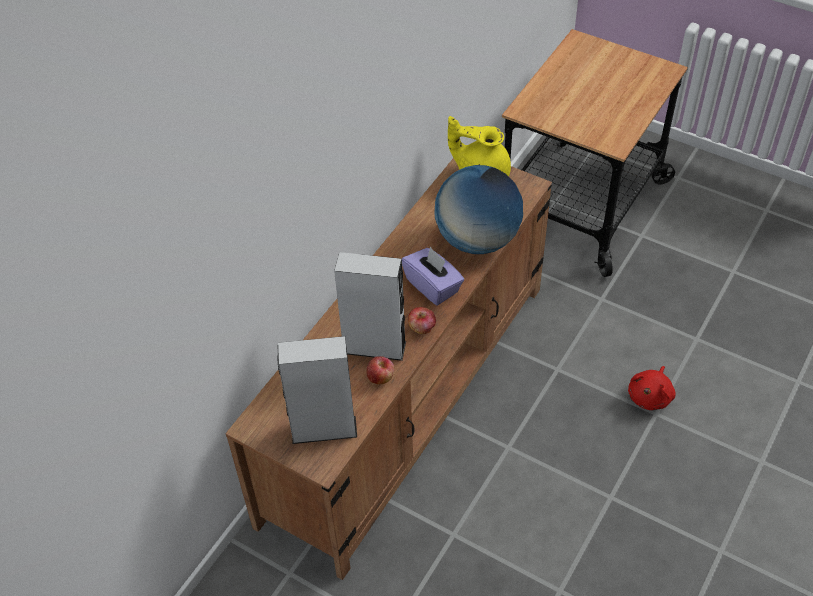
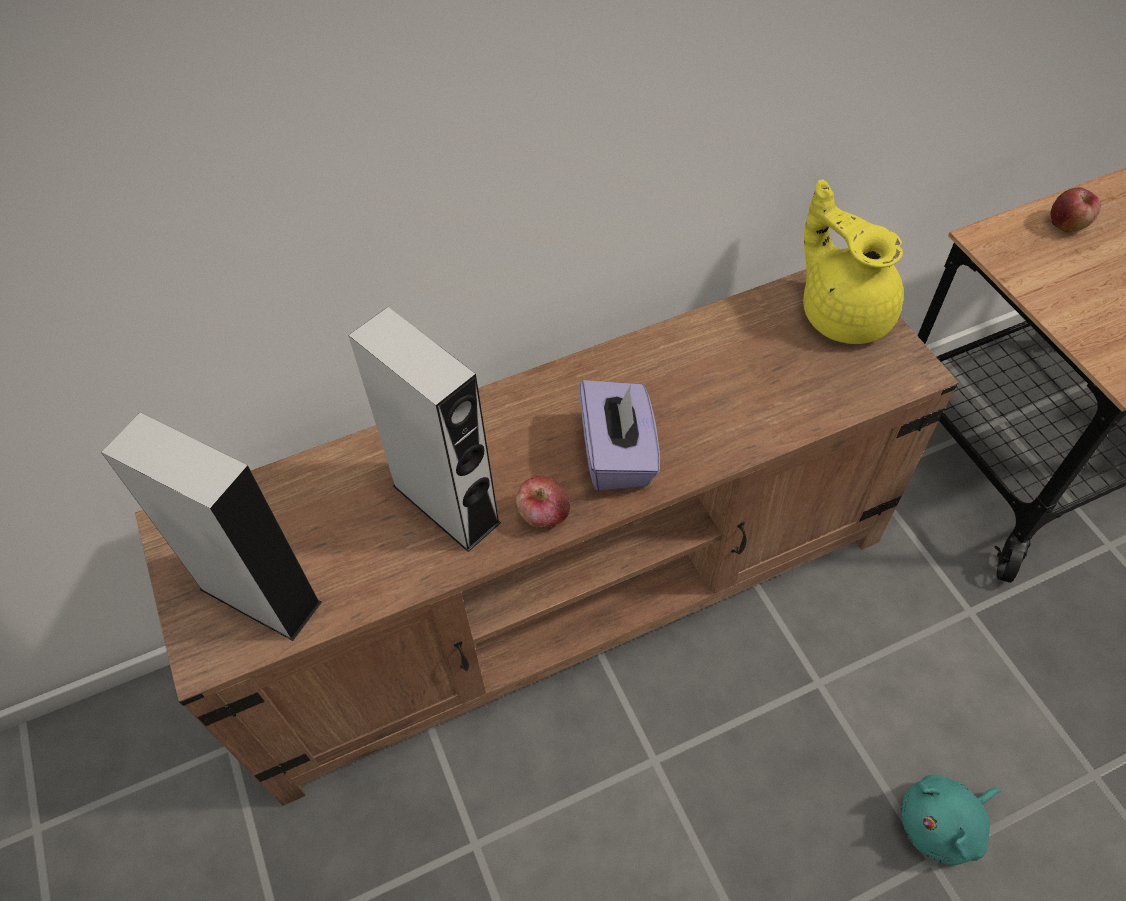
camera: 35 degrees right, 5 degrees up
apple [366,356,394,384] -> apple moved to [1050,187,1101,232]
globe [434,165,523,254] -> none
red plush toy [628,366,676,410] -> turquoise plush toy [901,775,1001,865]

